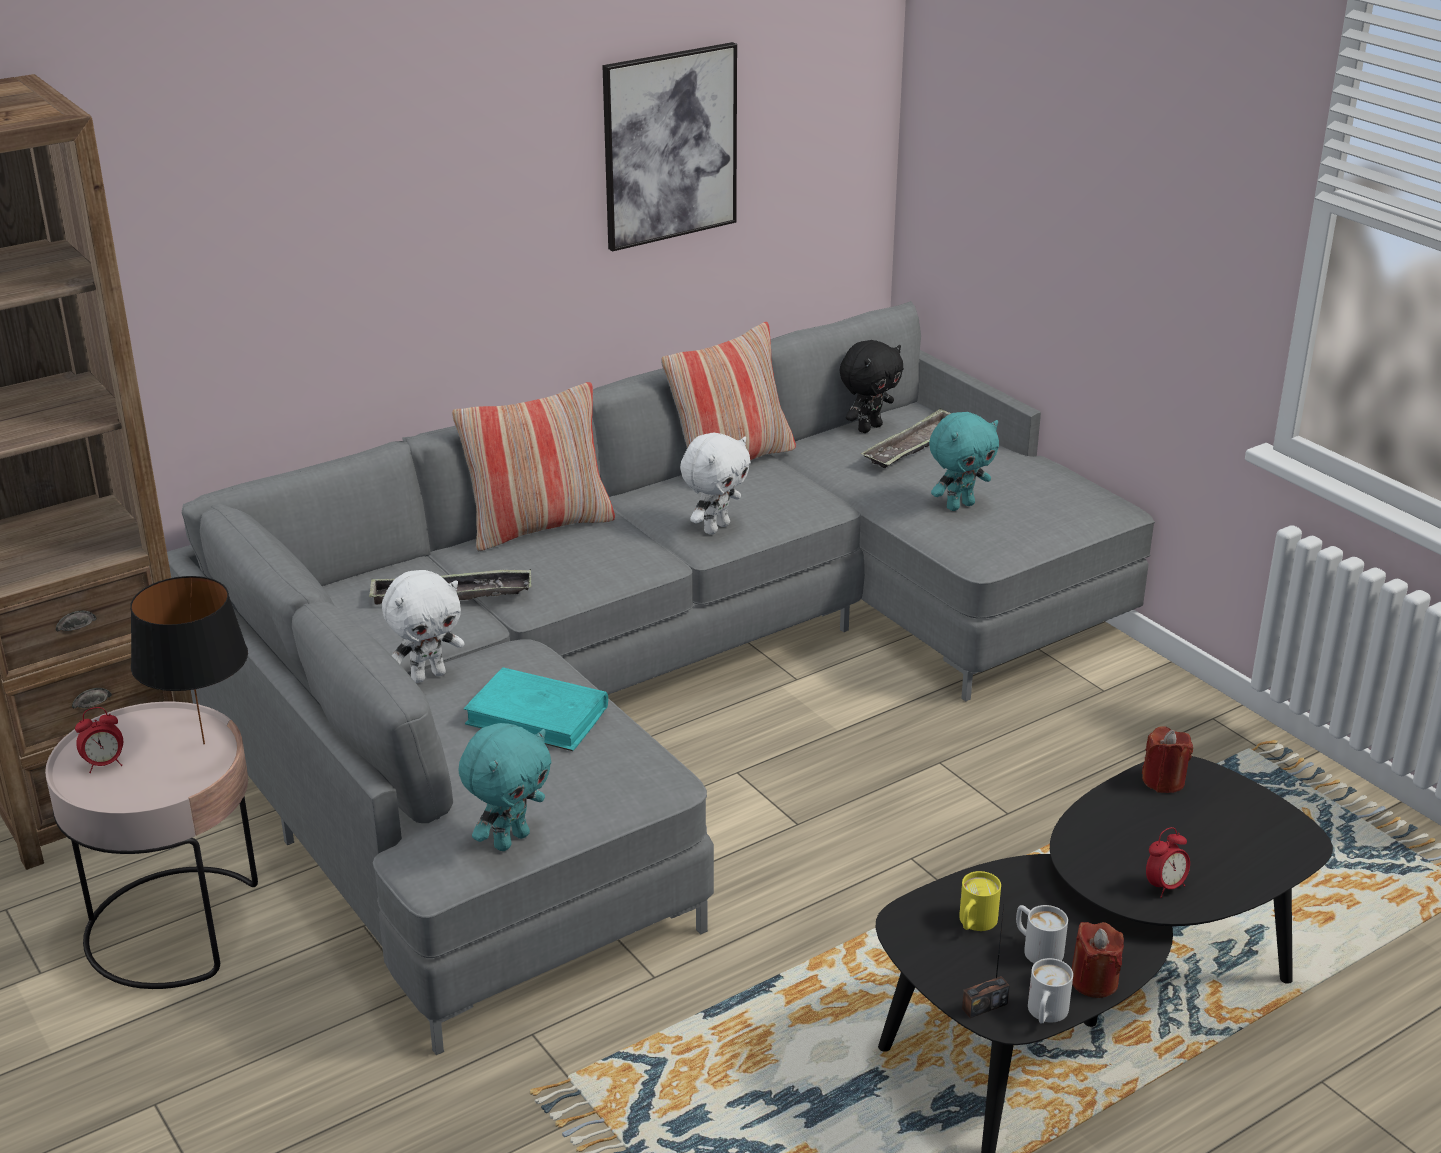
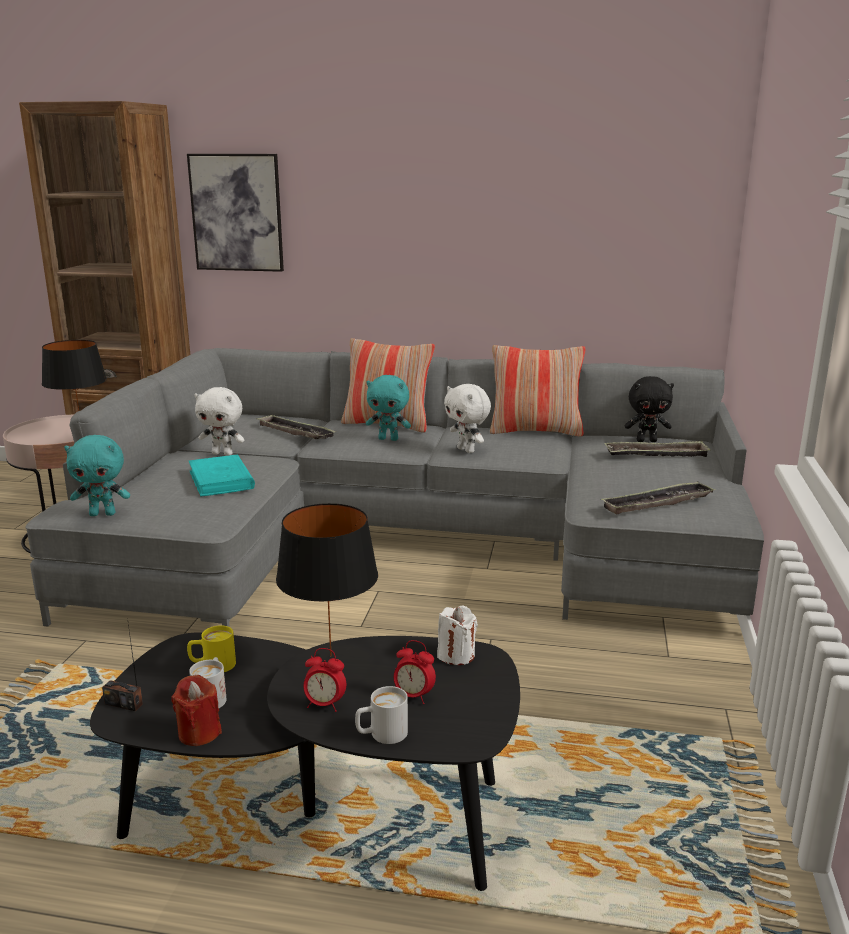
camera: 45 degrees right, 10 degrees down
alarm clock [75,707,123,773] -> alarm clock moved to [394,640,436,704]
picture [603,42,737,251] -> picture moved to [187,154,284,272]
white plush toy [680,433,751,535] -> white plush toy turned 60 degrees clockwise [444,384,491,453]
turquoise plush toy [929,412,999,511] -> turquoise plush toy moved to [366,375,411,441]
white mug [1028,958,1073,1023] -> white mug moved to [355,686,408,744]
red candle [1142,726,1193,793] -> white candle [437,605,478,665]
none -> black table lamp [276,503,378,656]
none -> tray [601,481,715,514]

